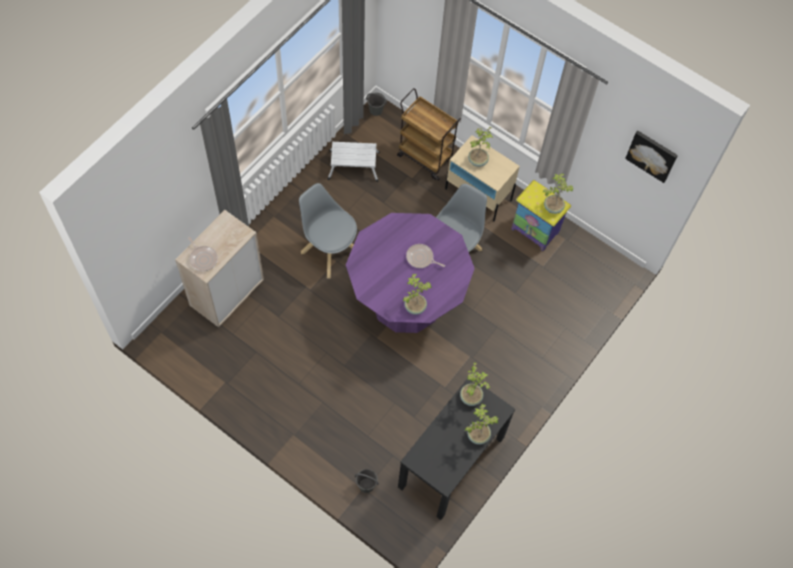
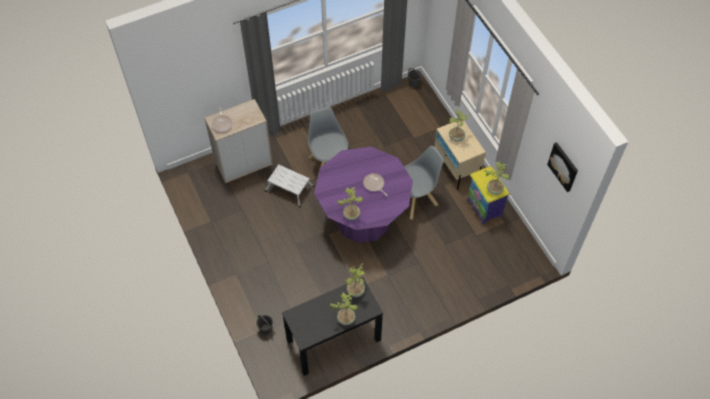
camera: 30 degrees right, 5 degrees down
white step ladder [327,141,380,182] -> white step ladder moved to [265,164,315,208]
brown cart [397,88,461,181] -> none

